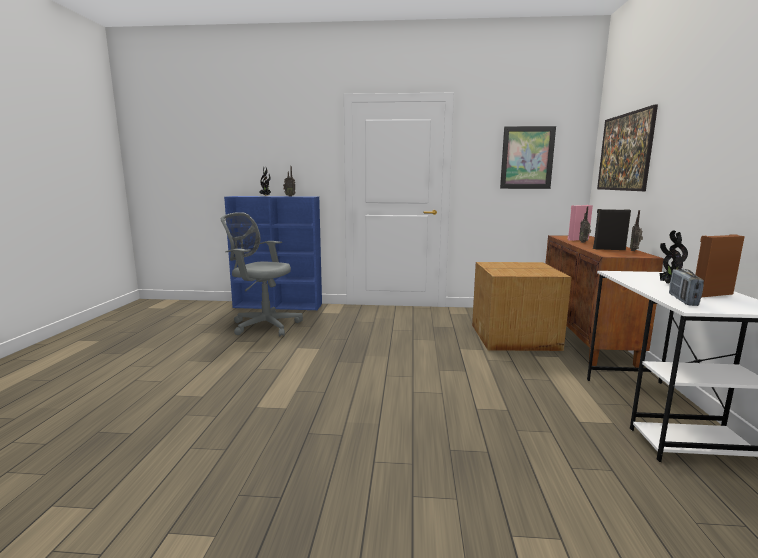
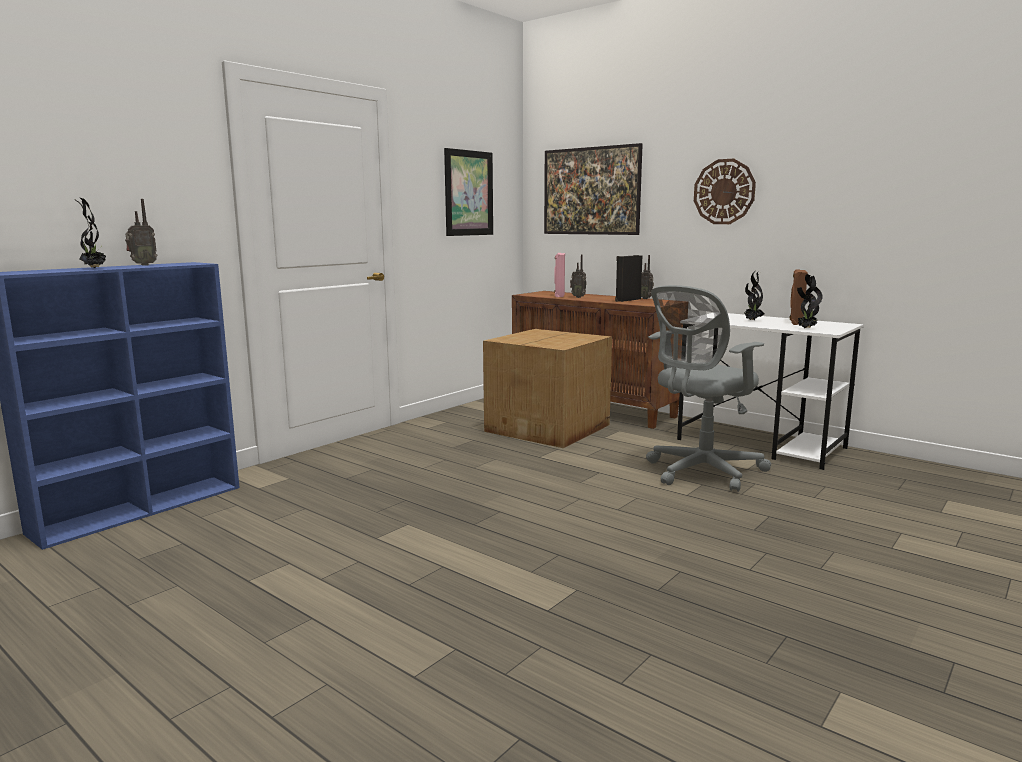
camera: 55 degrees left, 0 degrees up
grey office chair [221,212,303,337] -> grey office chair moved to [646,285,771,492]
radio [669,269,704,306] -> potted plant [797,274,823,329]
none -> wall clock [694,159,756,224]

